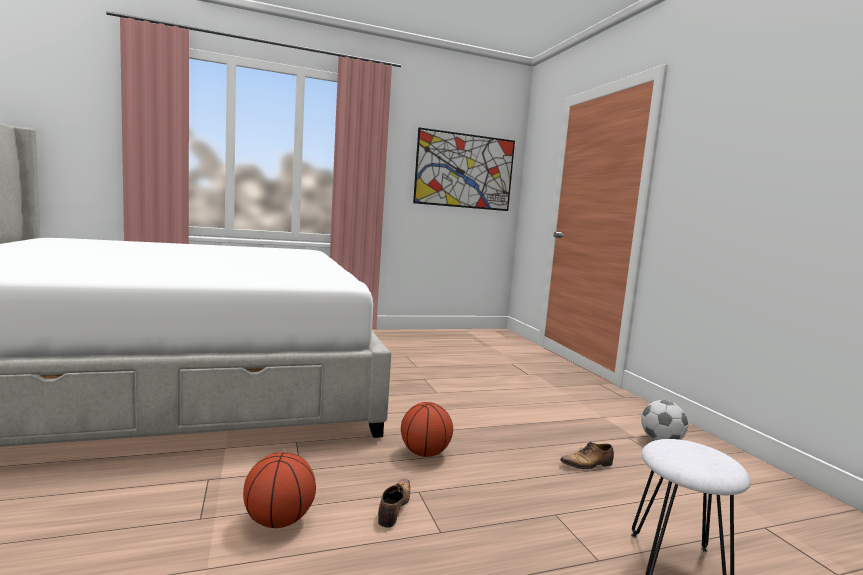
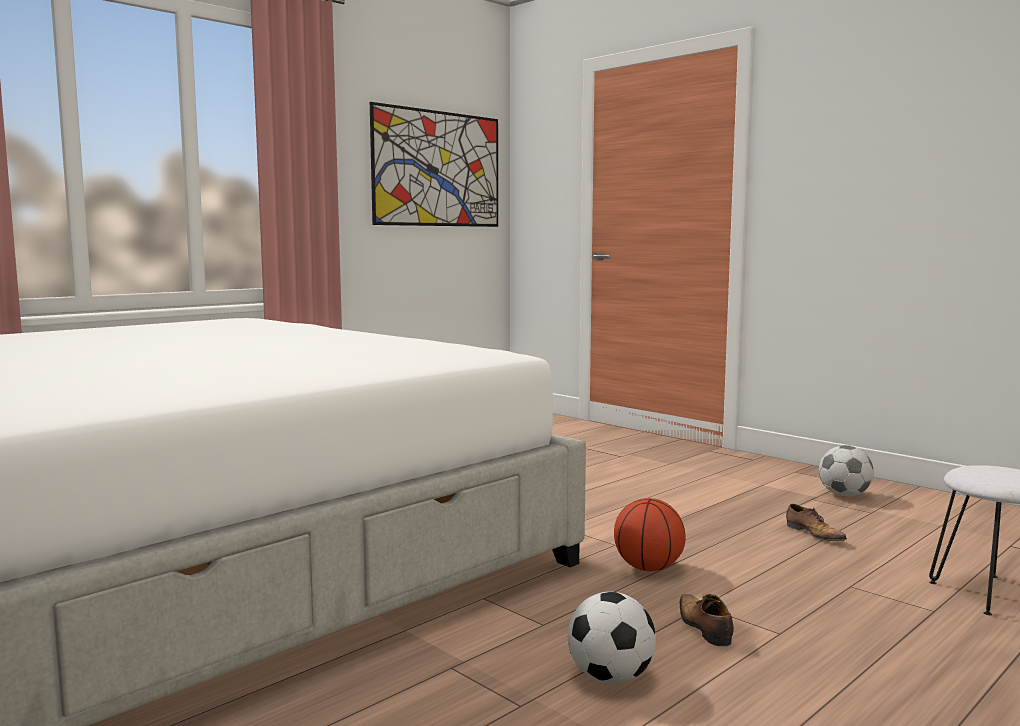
camera: 25 degrees left, 0 degrees up
basketball [243,452,316,528] -> football [568,592,656,684]
shoe [560,442,614,469] -> shoe turned 75 degrees counterclockwise [786,504,847,541]

